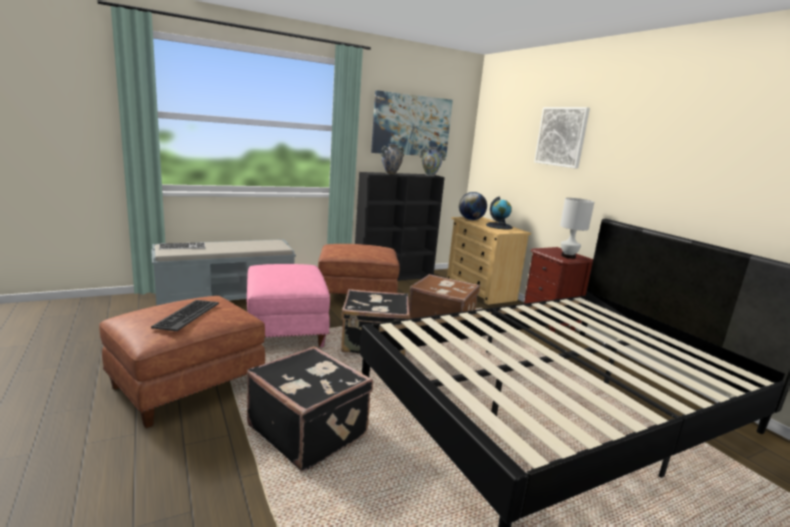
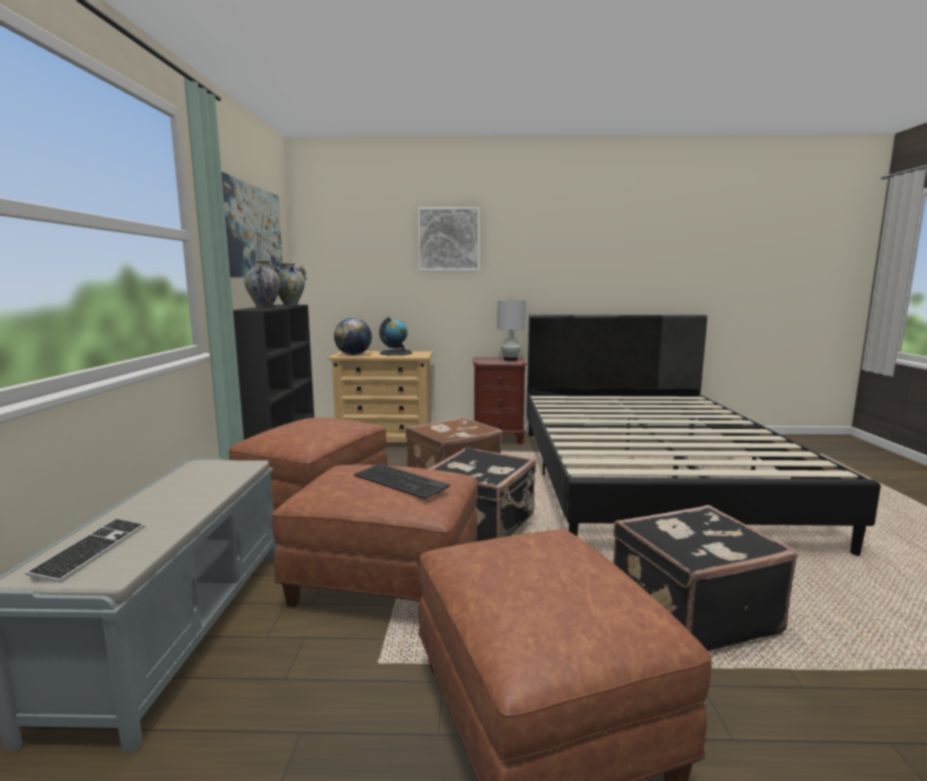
camera: 60 degrees left, 5 degrees down
keyboard [151,300,219,331] -> keyboard moved to [354,463,450,499]
pink ottoman [247,264,330,347] -> brown ottoman [272,465,478,607]

